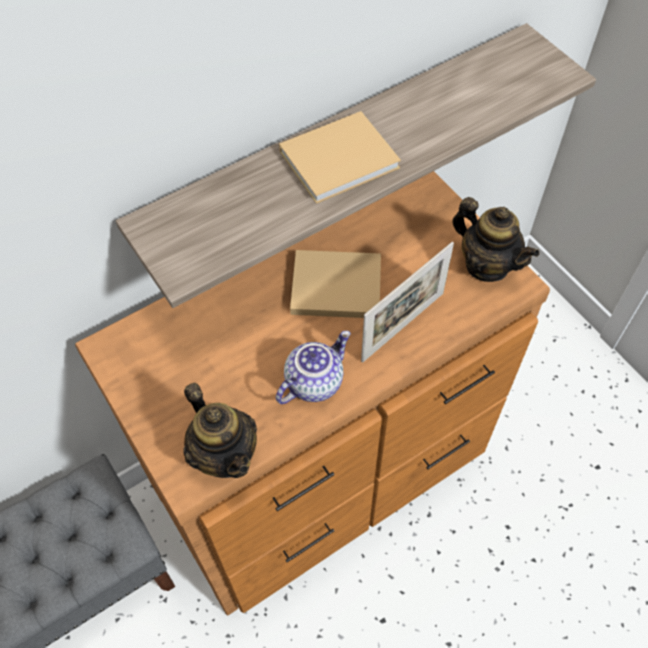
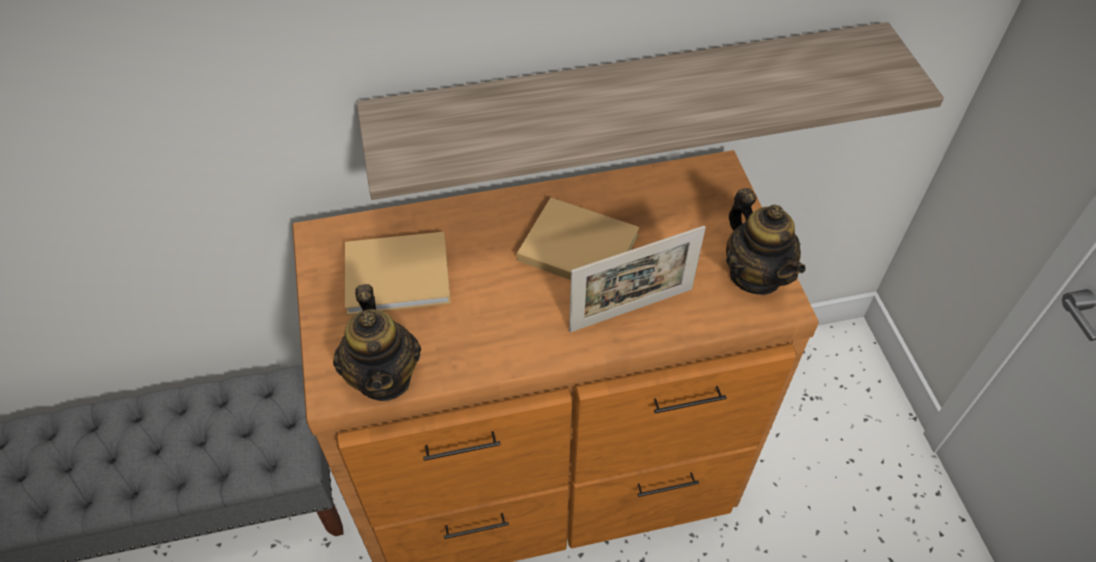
camera: 20 degrees right, 5 degrees down
teapot [276,331,351,404] -> none
beige book [279,111,401,204] -> beige book moved to [345,232,451,315]

